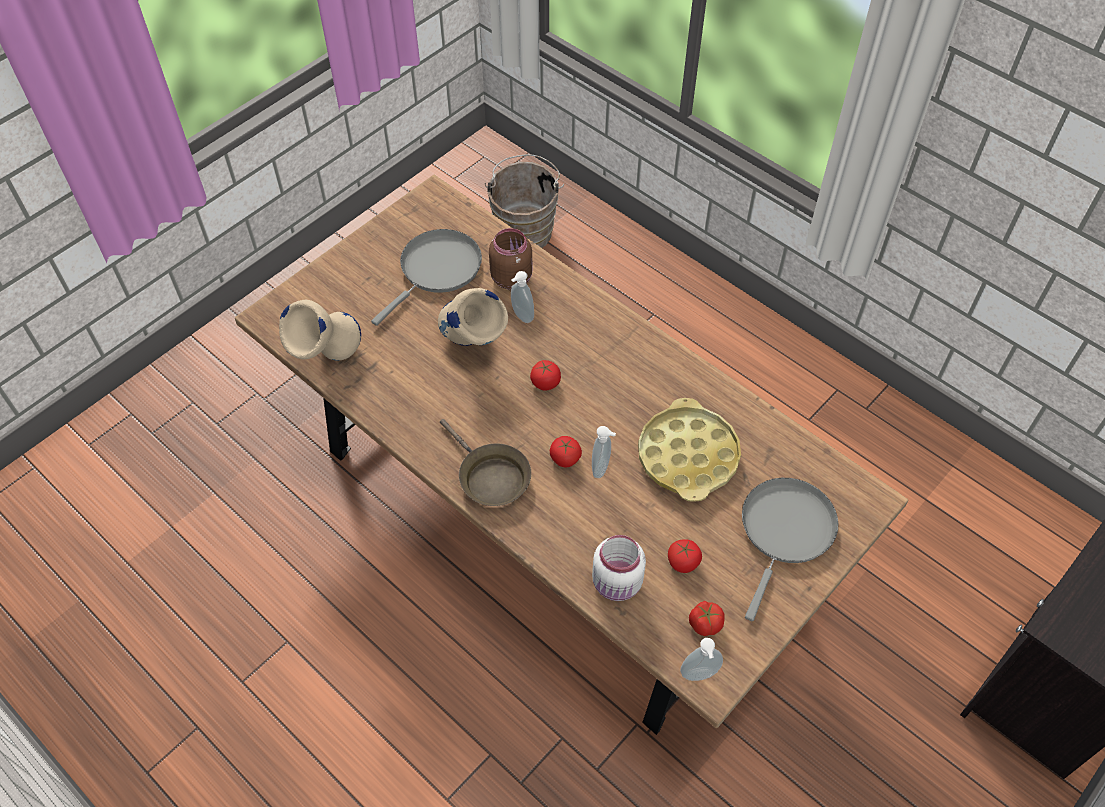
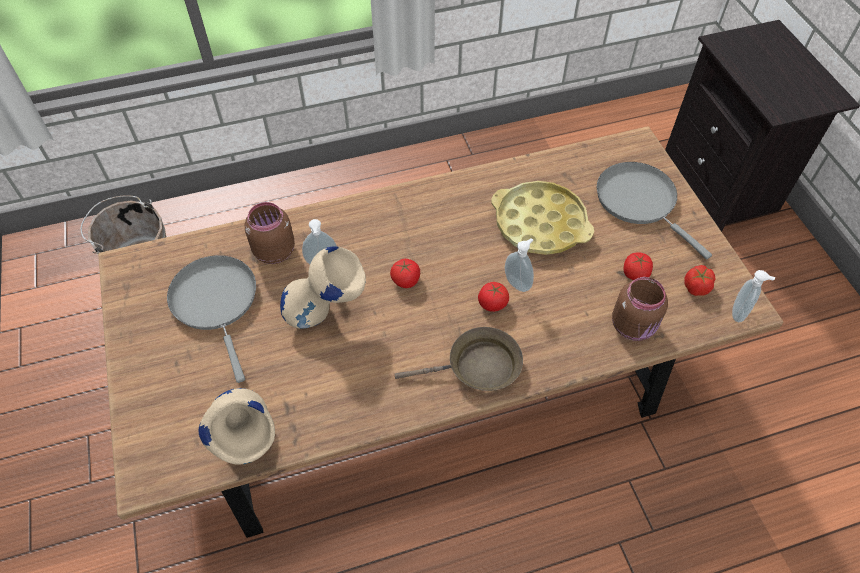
camera: 60 degrees left, 0 degrees up
white jar [592,535,646,601] -> brown jar [612,277,668,341]

